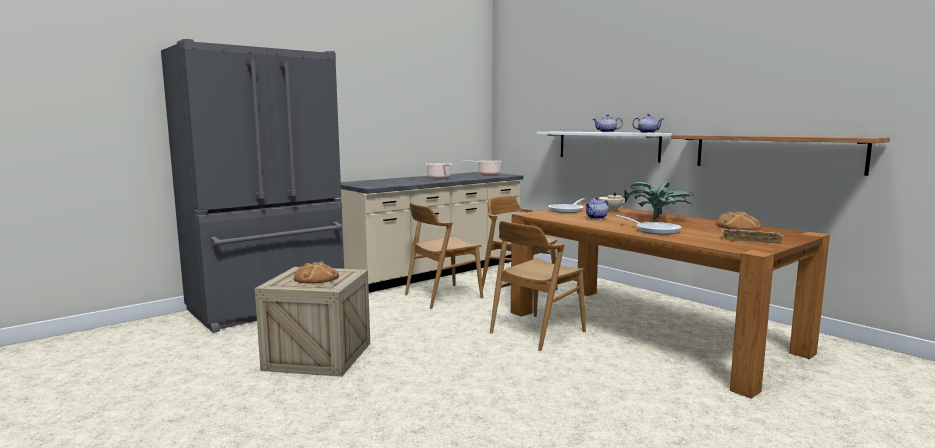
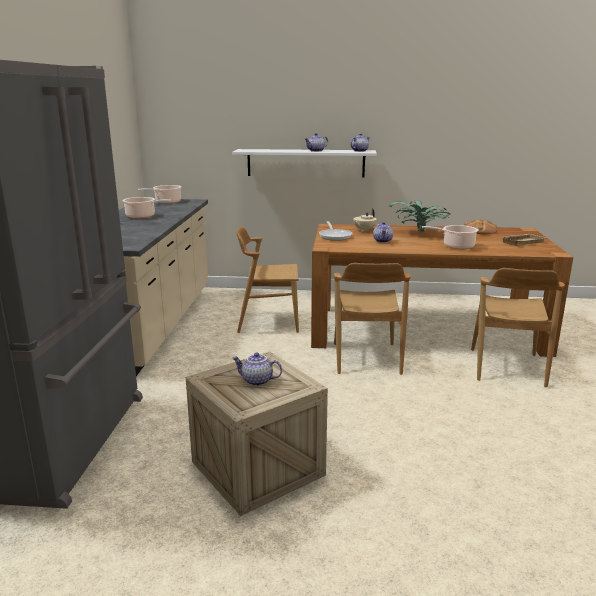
camera: 45 degrees left, 10 degrees up
bread [294,261,339,283] -> teapot [232,353,282,386]
brown chair [405,203,483,309] -> brown chair moved to [471,268,565,387]
frying pan [616,215,681,235] -> cooking pot [422,225,478,249]
shelf [671,134,890,176] -> none

